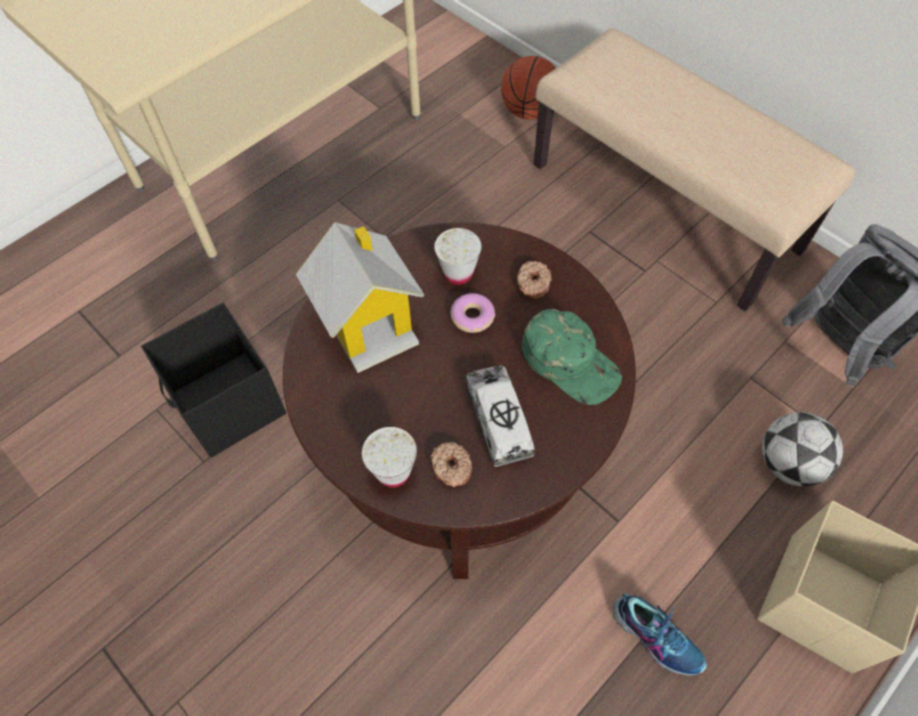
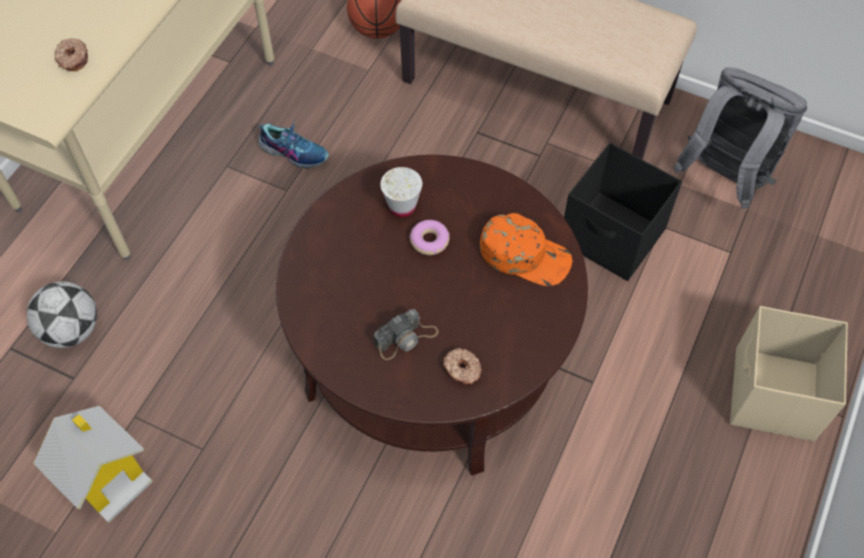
camera: 20 degrees left, 0 degrees up
black storage box [141,303,286,458] -> black storage box moved to [564,142,682,281]
toy house [296,222,424,373] -> toy house moved to [33,406,153,523]
white cup [362,427,417,487] -> none
toy truck [466,365,534,467] -> none
donut [517,261,552,299] -> donut moved to [55,38,88,71]
green cap [522,309,622,405] -> orange cap [480,213,573,286]
shoe [613,593,707,675] -> shoe moved to [258,119,329,169]
football [762,412,843,487] -> football moved to [27,281,97,348]
none -> camera [374,309,438,360]

